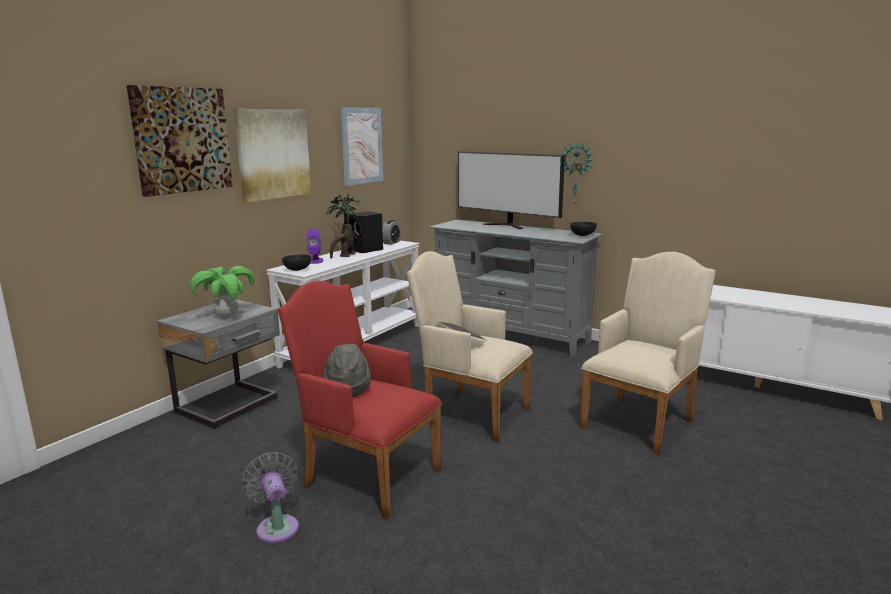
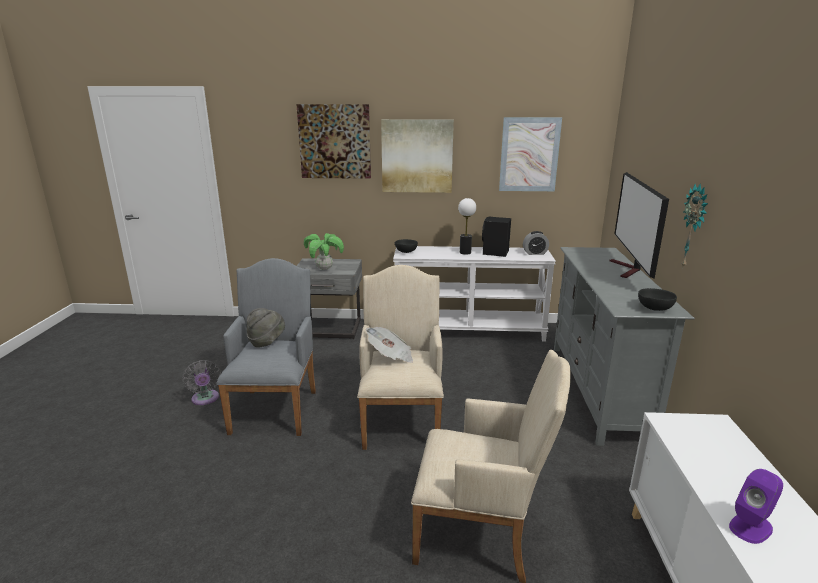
camera: 60 degrees right, 5 degrees up
grey fan [241,452,299,543] -> grey fan turned 120 degrees clockwise [182,360,221,405]
red armchair [278,281,442,519] -> grey armchair [216,258,316,436]
purple speaker [307,228,324,264] -> purple speaker moved to [729,469,783,544]
potted plant [326,193,361,259] -> table lamp [458,198,476,254]

